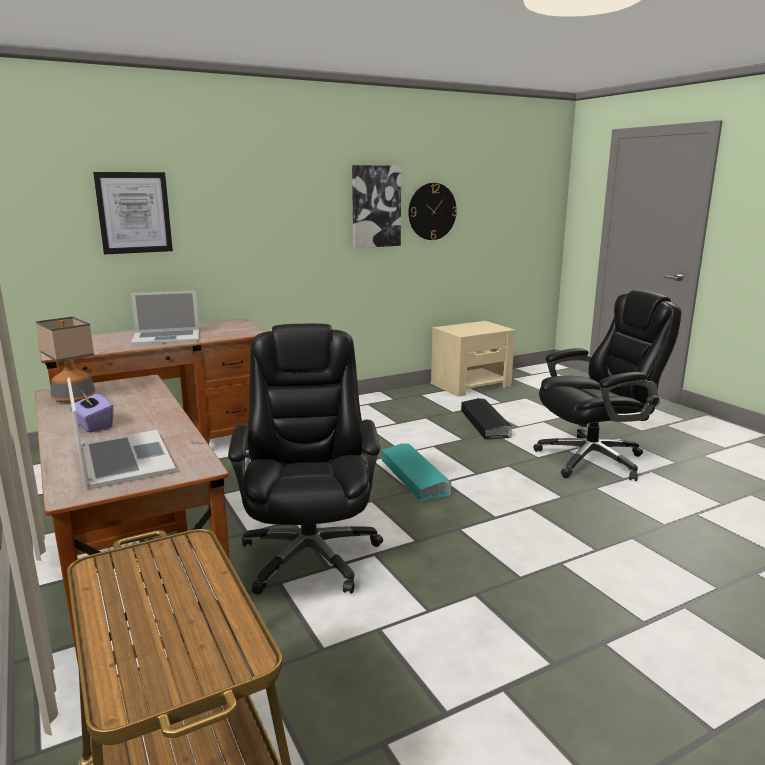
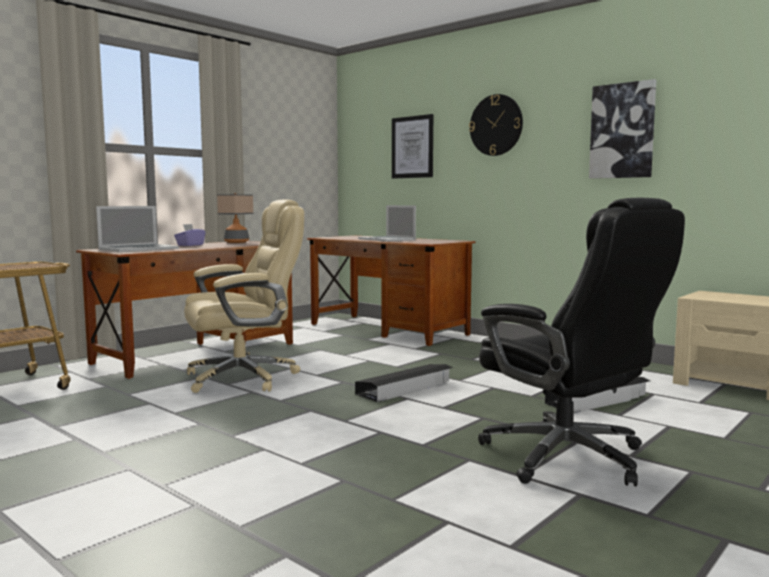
camera: 70 degrees right, 10 degrees down
black office chair [228,323,383,595] -> beige office chair [184,199,304,393]
turquoise storage box [381,443,451,501] -> black storage box [355,364,453,402]
wall clock [408,183,457,240] -> wall clock moved to [469,94,523,156]

